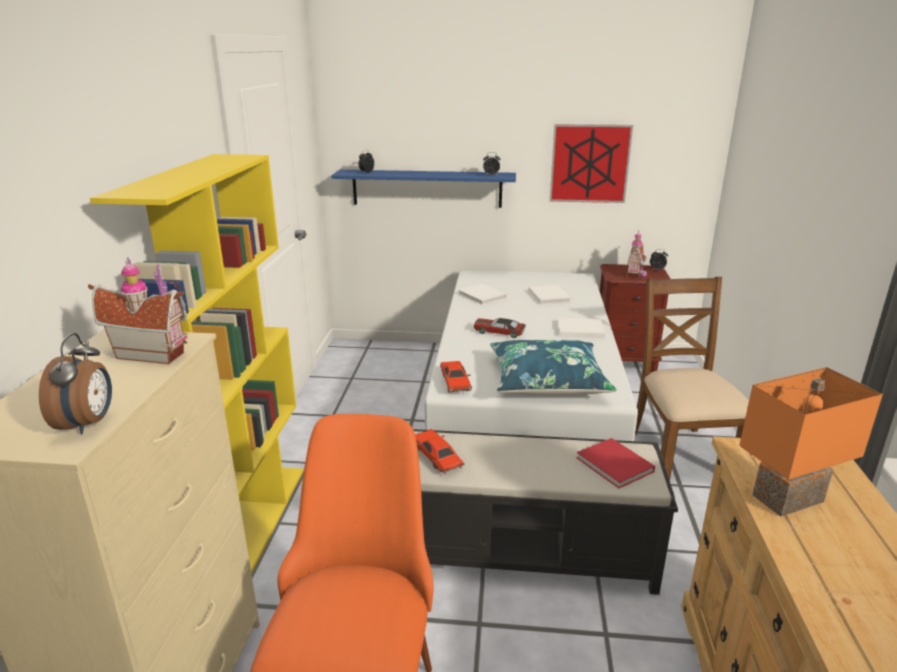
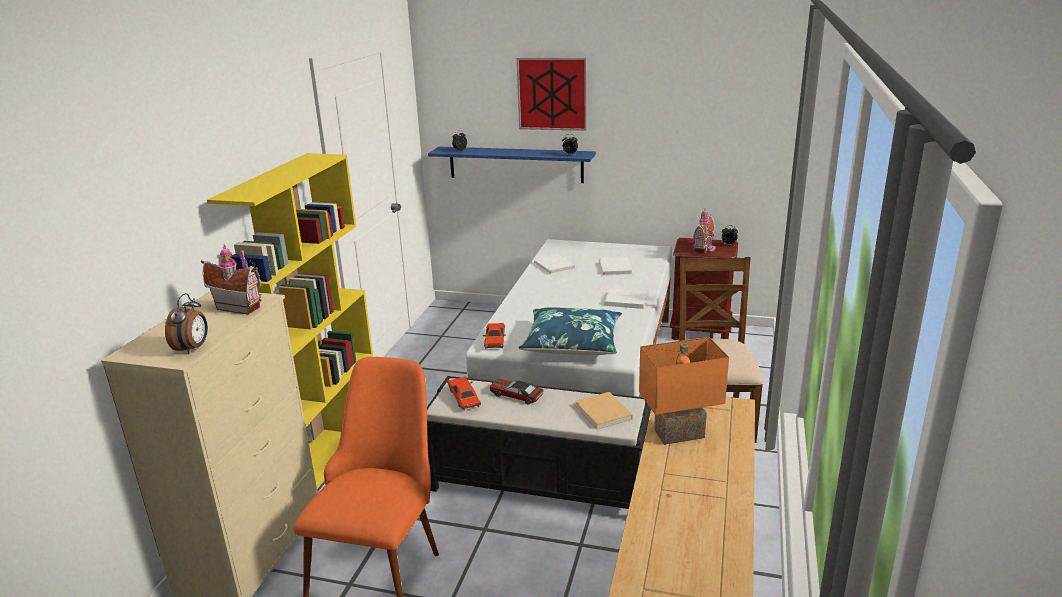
camera: 10 degrees right, 0 degrees up
toy car [474,318,526,338] -> toy car moved to [490,378,544,405]
picture [550,124,633,203] -> picture moved to [517,58,587,131]
red book [576,438,655,488] -> beige book [575,392,633,430]

